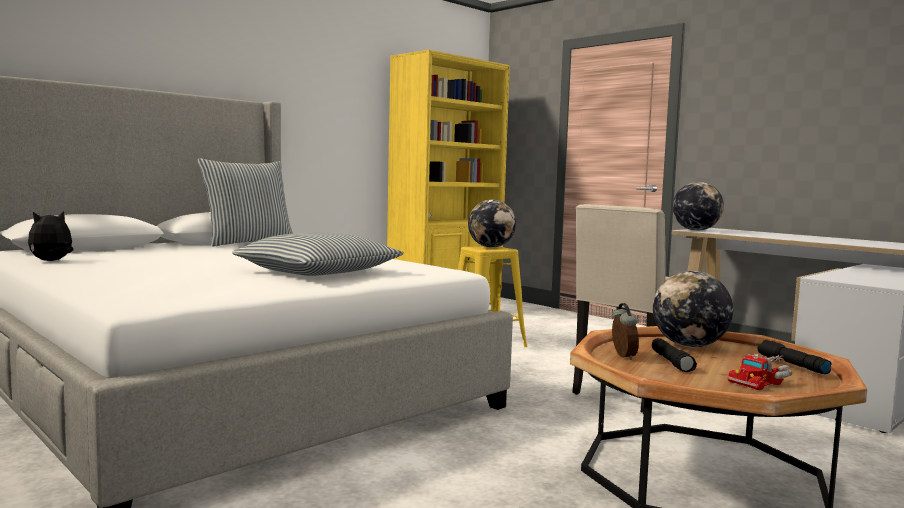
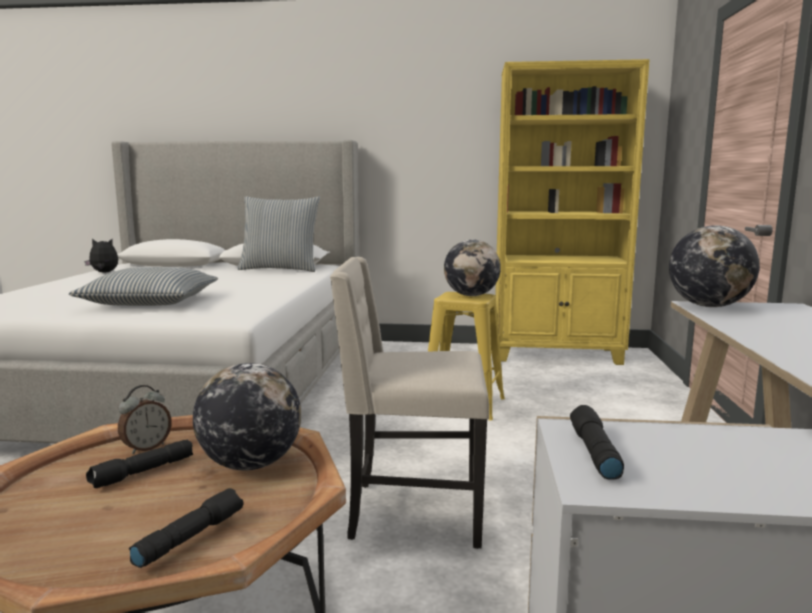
camera: 50 degrees right, 5 degrees up
toy truck [727,353,792,390] -> none
none -> black flashlight [570,405,624,480]

